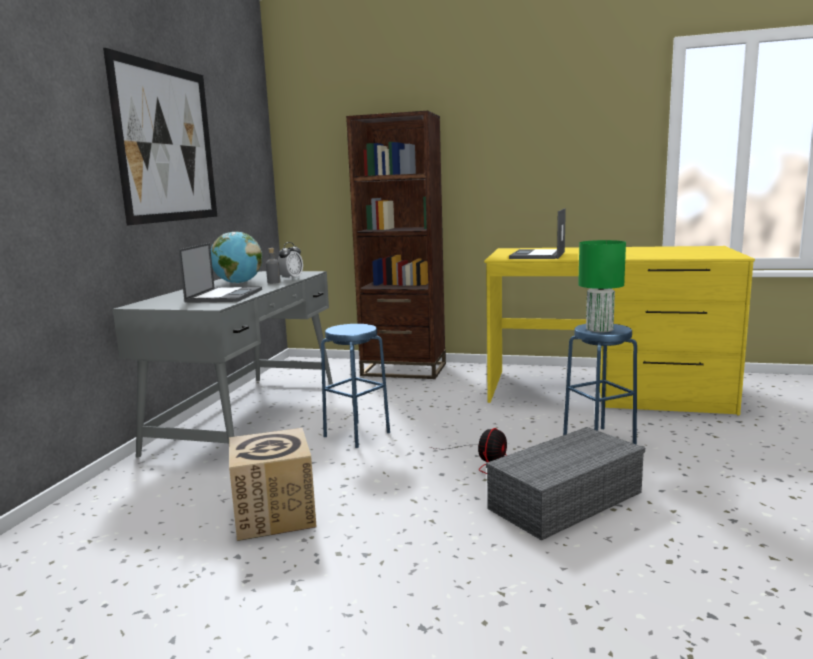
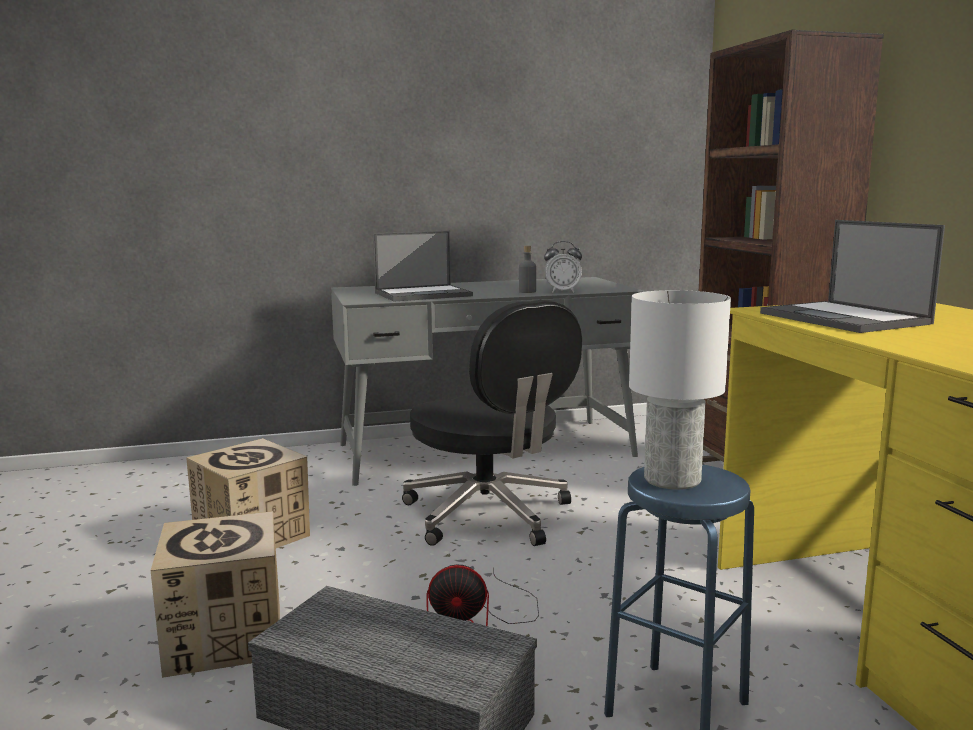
camera: 60 degrees right, 0 degrees up
picture [103,48,217,225] -> none
globe [211,232,262,284] -> none
blue stool [321,324,390,448] -> black office chair [402,300,582,546]
laptop [509,208,566,259] -> laptop turned 105 degrees counterclockwise [760,220,945,333]
green table lamp [578,240,626,332] -> white table lamp [629,290,731,490]
none -> cardboard box [151,511,280,678]

